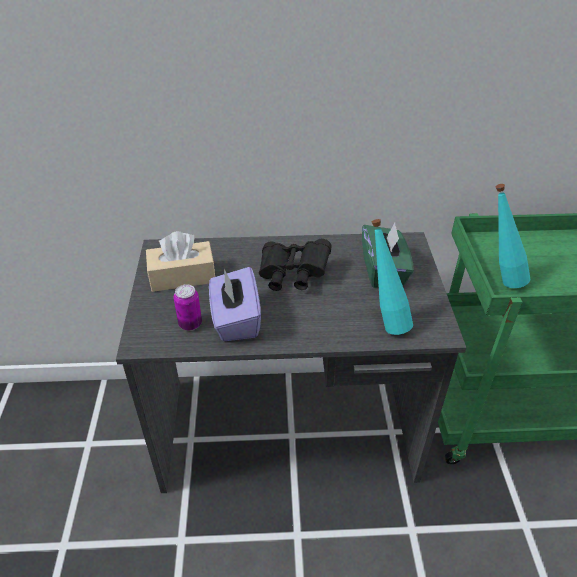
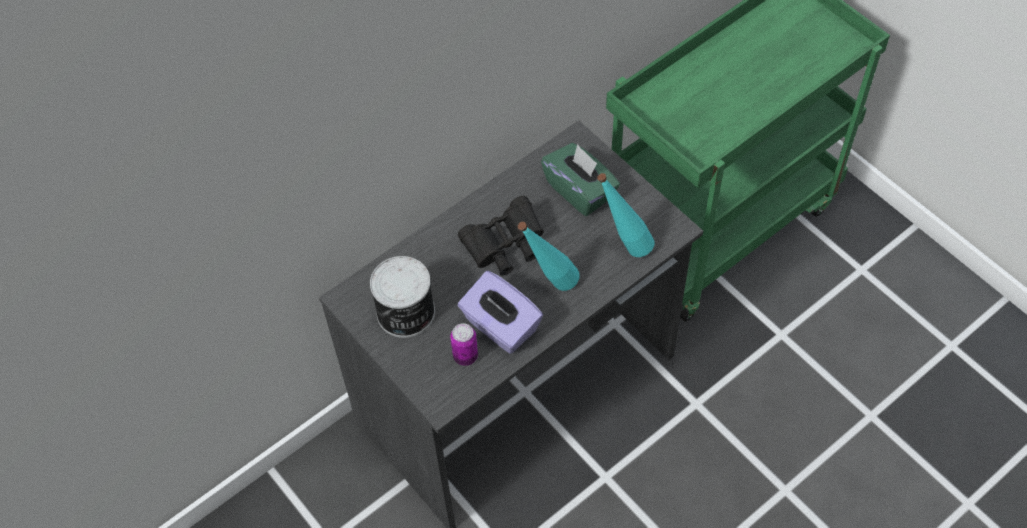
camera: 35 degrees left, 15 degrees up
beige tissue box [146,231,215,292] -> can [370,256,435,338]
turquoise bottle [496,184,531,288] -> turquoise bottle moved to [518,222,580,291]

